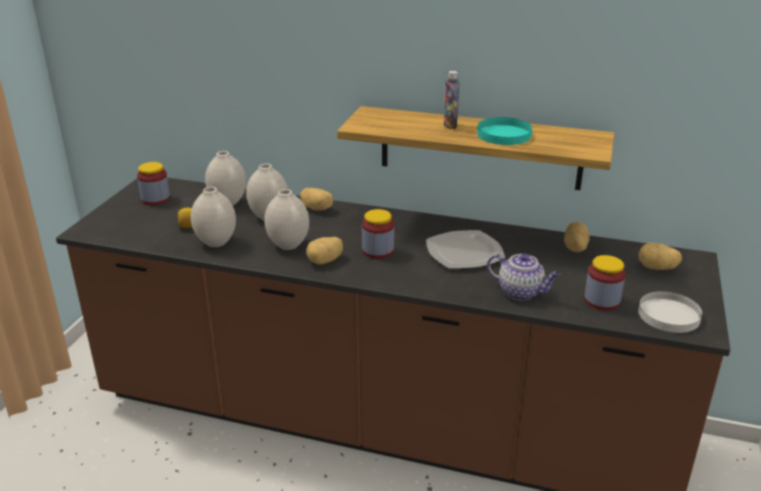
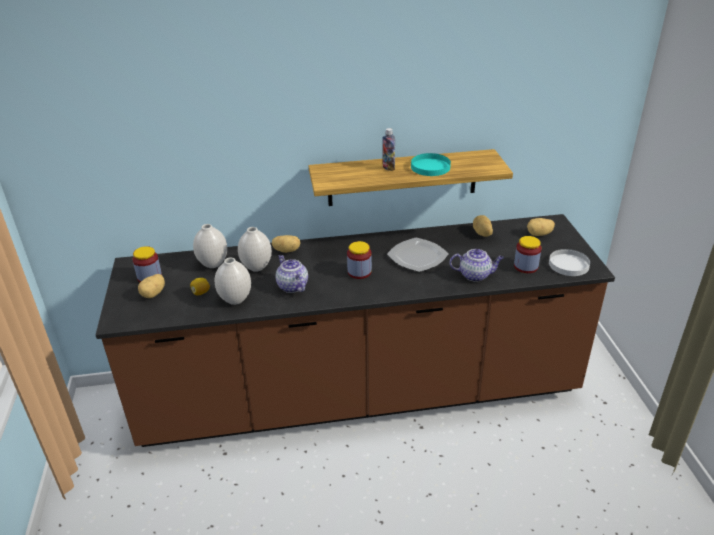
camera: 25 degrees left, 5 degrees up
white vase [265,189,309,250] -> teapot [276,255,308,293]
potato [306,237,343,265] -> potato moved to [138,274,165,298]

